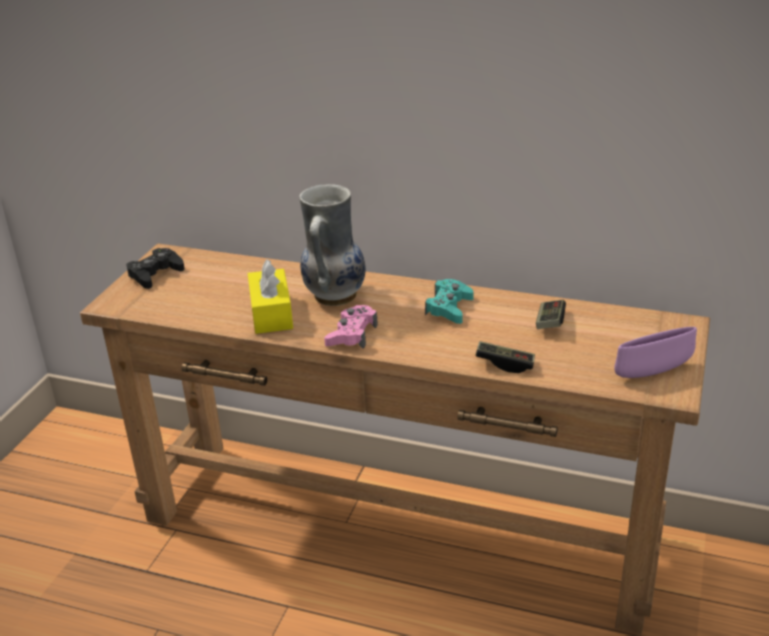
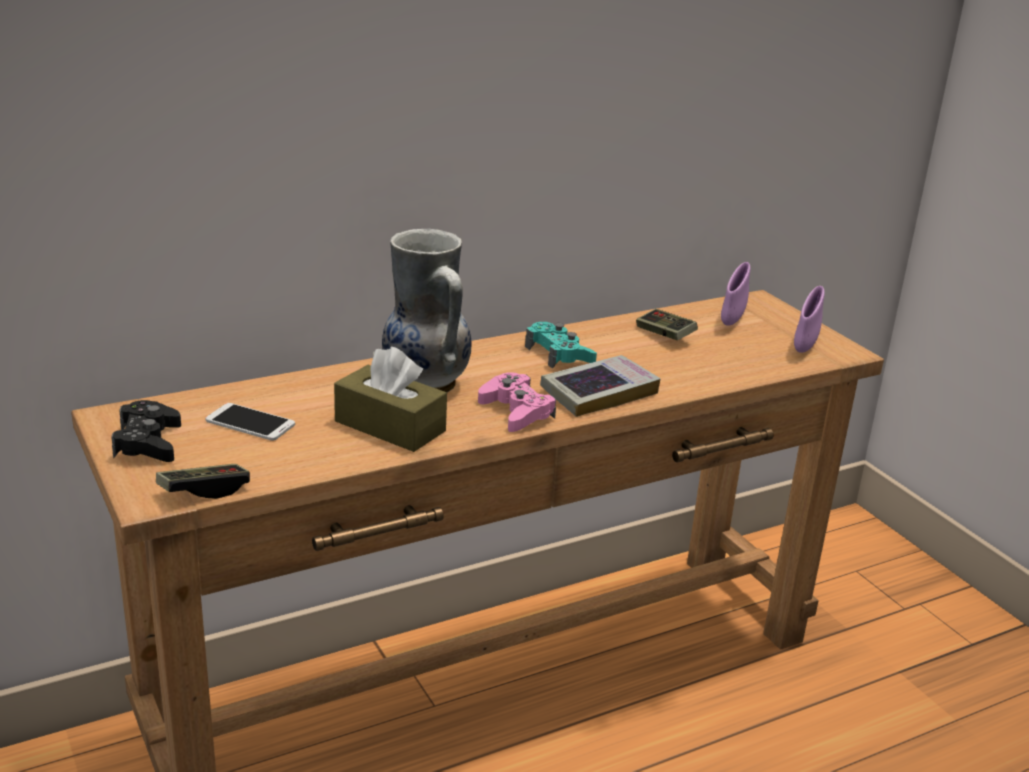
camera: 50 degrees left, 5 degrees down
yellow tissue box [248,259,293,334] -> brown tissue box [334,347,447,452]
game controller [475,341,535,373] -> game controller moved to [156,464,250,499]
none -> phone [205,403,295,441]
none -> book [540,355,661,417]
none -> purple bowl [721,262,751,326]

